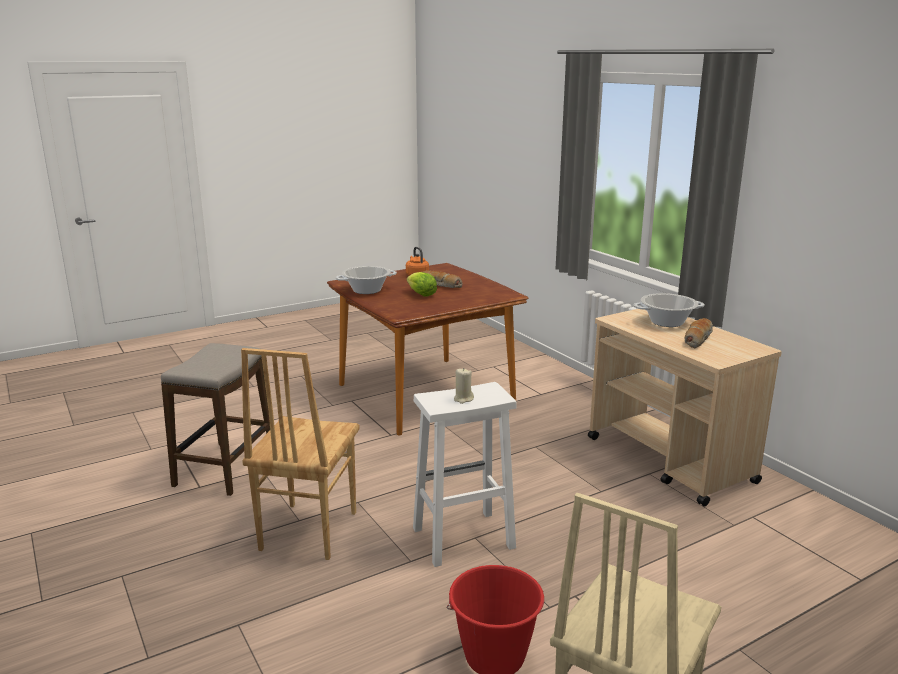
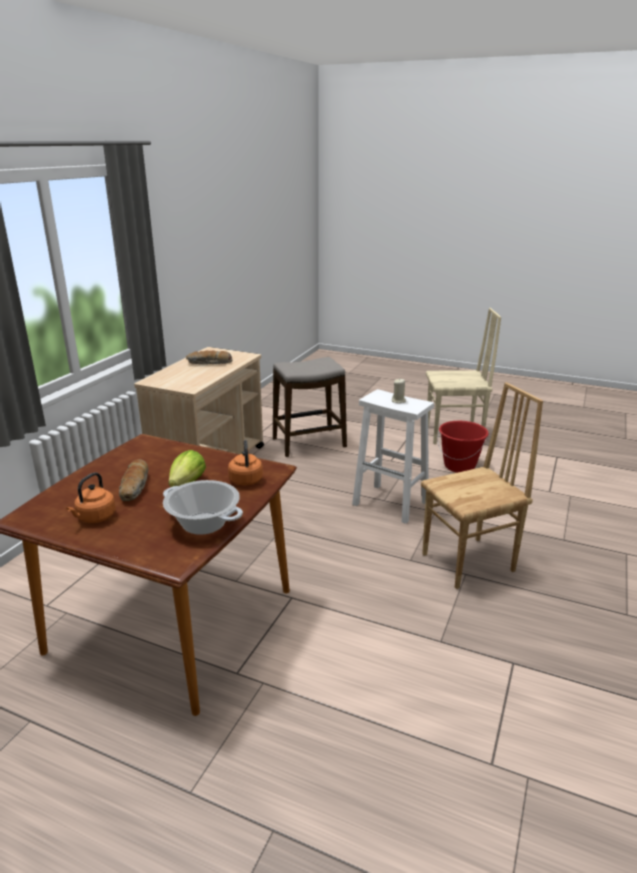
camera: 125 degrees left, 5 degrees up
stool [161,343,270,496] -> stool moved to [273,357,347,457]
cooking pot [633,293,705,327] -> none
none -> orange kettle [228,440,263,486]

